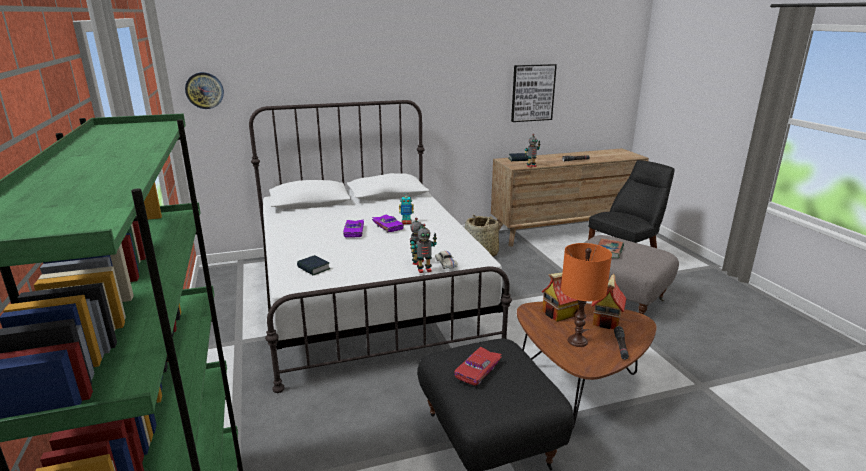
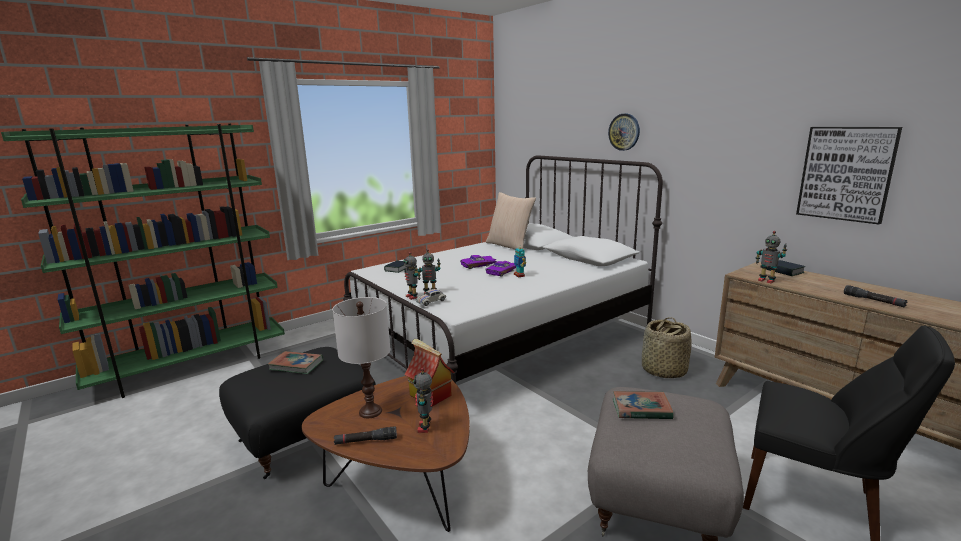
camera: 70 degrees right, 5 degrees down
wall clock [185,72,224,109] -> wall clock moved to [608,114,640,151]
red toy car [454,347,502,385] -> book [268,351,323,374]
orange table lamp [561,243,612,347] -> white table lamp [332,297,390,418]
toy house [591,274,627,329] -> toy robot [413,368,433,433]
none -> beige pillow [486,192,536,250]

